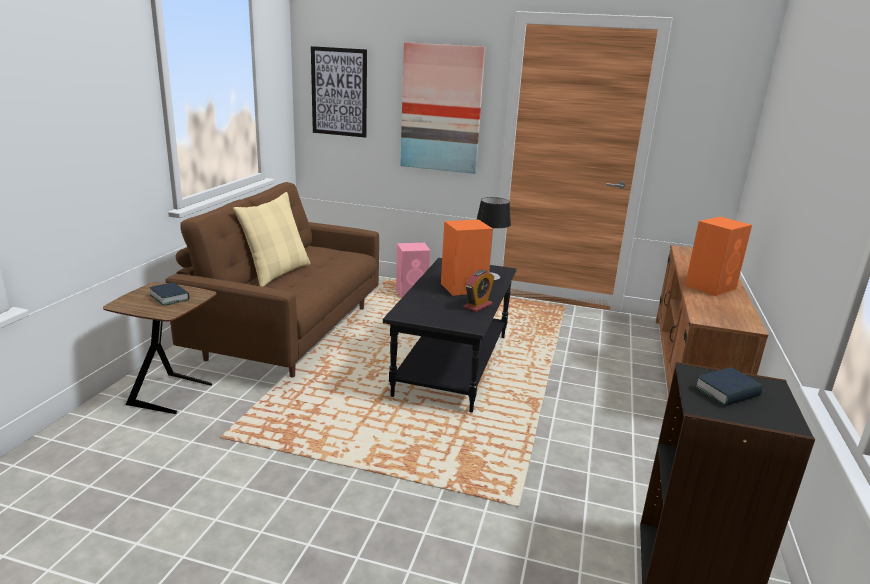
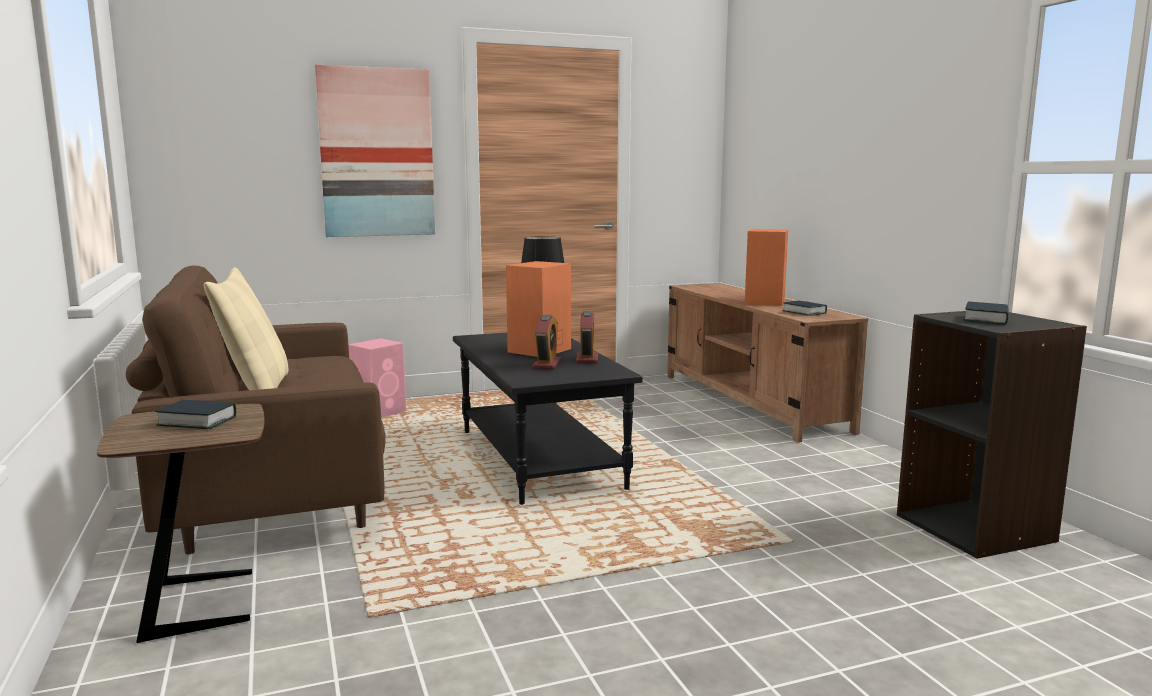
camera: 35 degrees left, 10 degrees down
picture [311,46,367,138] -> none
none -> alarm clock [532,315,561,369]
none -> book [782,301,827,316]

